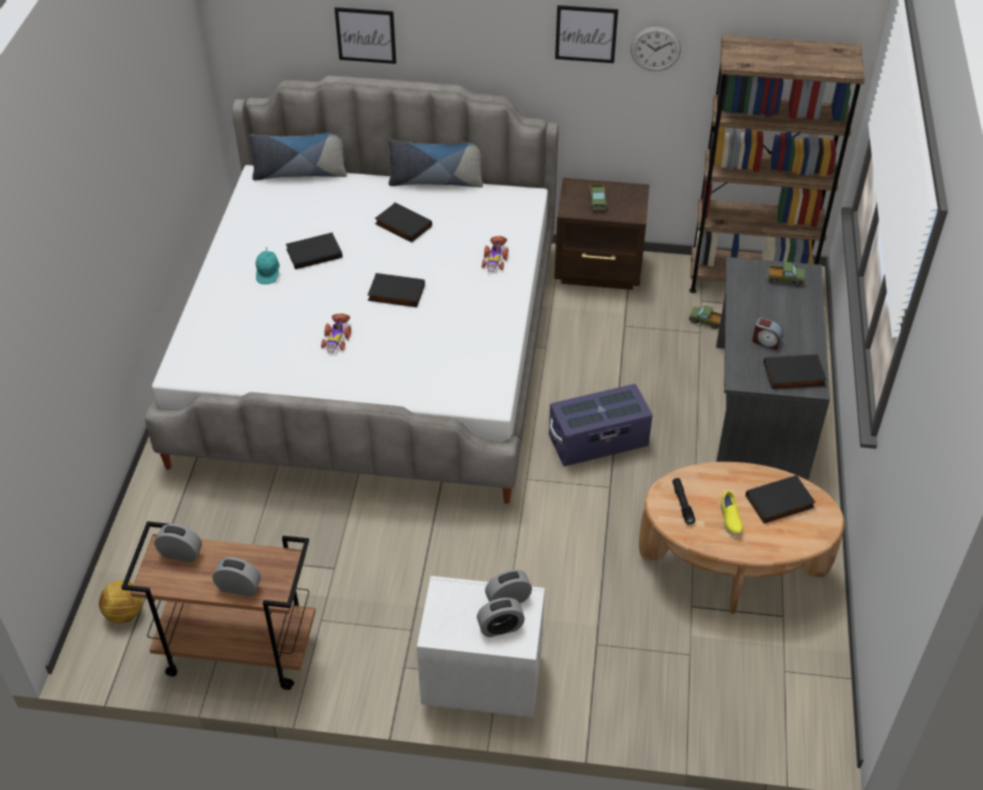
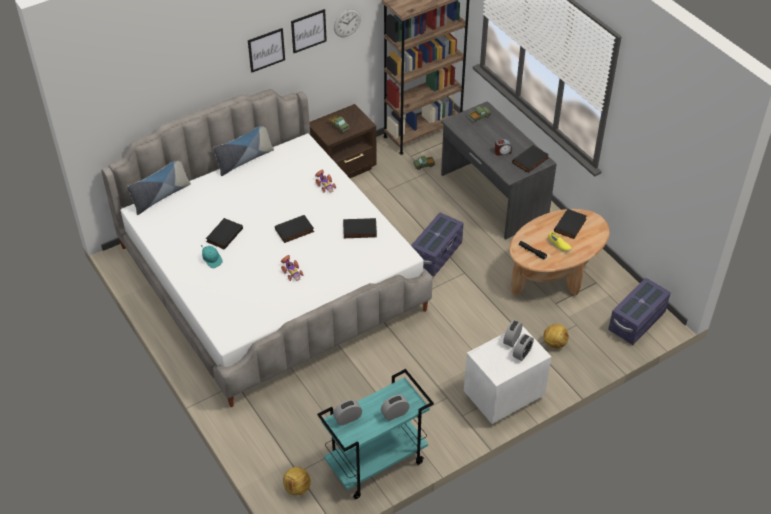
camera: 40 degrees left, 0 degrees up
brown cart [121,521,316,690] -> turquoise cart [317,369,434,499]
picture [335,7,396,64] -> picture moved to [248,28,285,73]
black book [375,203,432,242] -> black book moved to [343,218,377,238]
none -> football [544,324,569,349]
none -> purple storage box [608,278,671,345]

